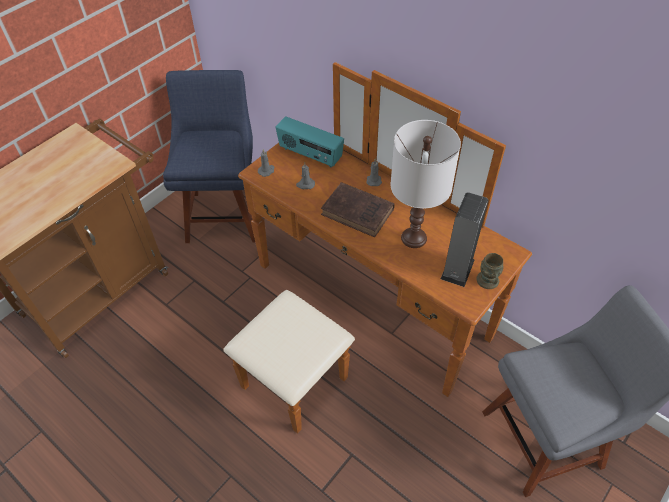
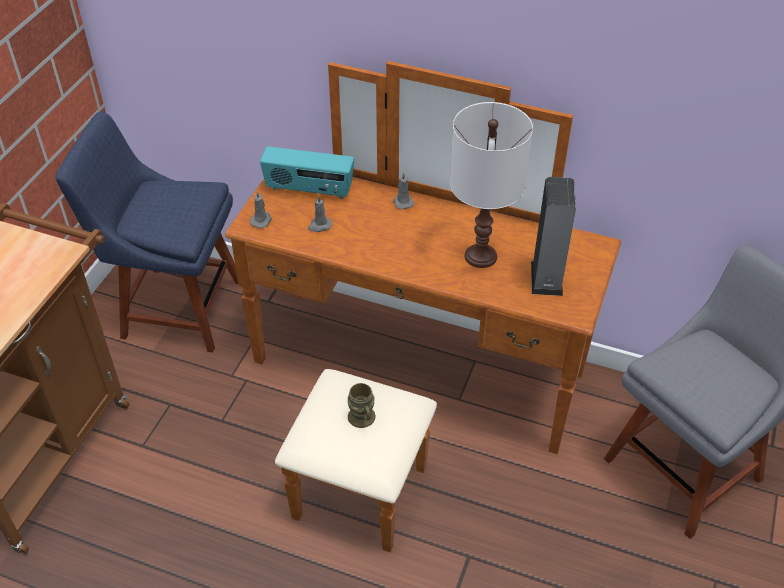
camera: 20 degrees left, 5 degrees down
blue chair [163,70,255,243] -> blue chair turned 60 degrees counterclockwise [56,112,238,352]
brown book [321,182,395,237] -> none
brown mug [476,253,504,289] -> brown mug moved to [347,383,376,428]

